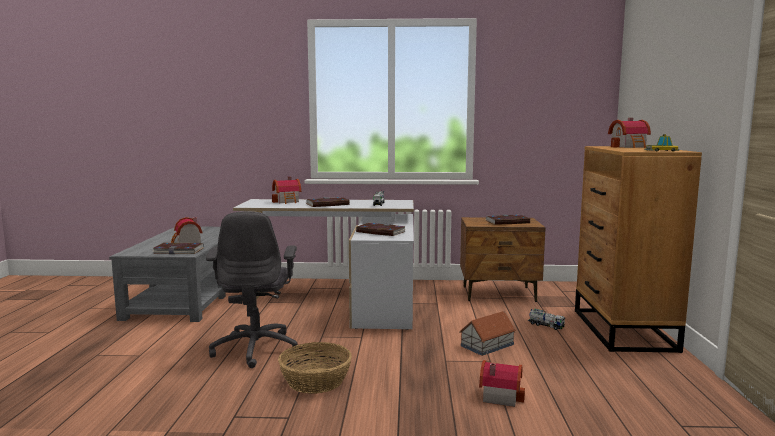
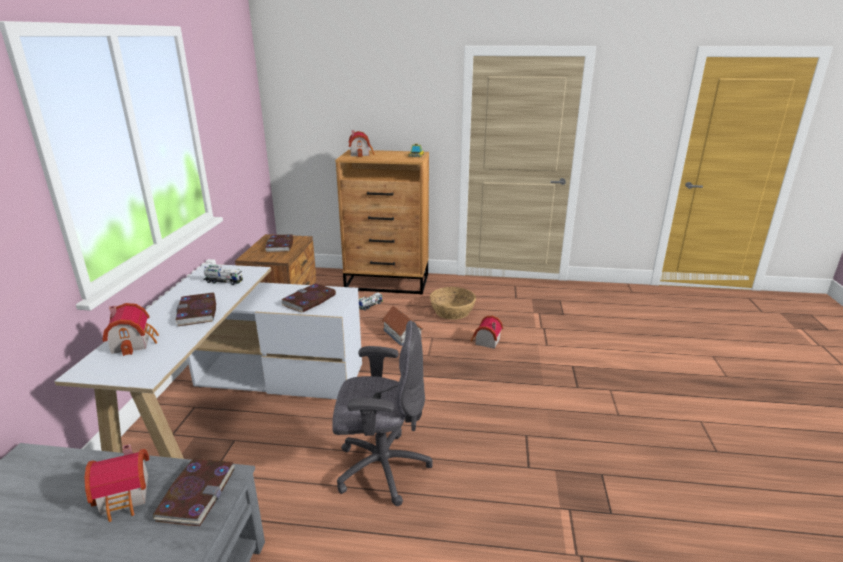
camera: 85 degrees left, 15 degrees up
basket [278,342,352,394] -> basket moved to [430,287,476,320]

